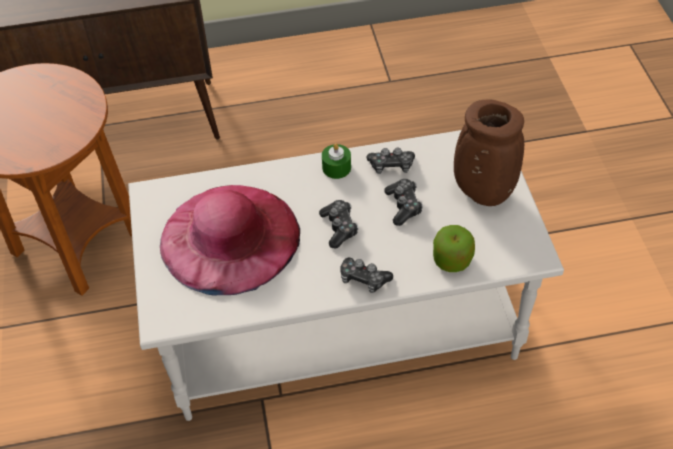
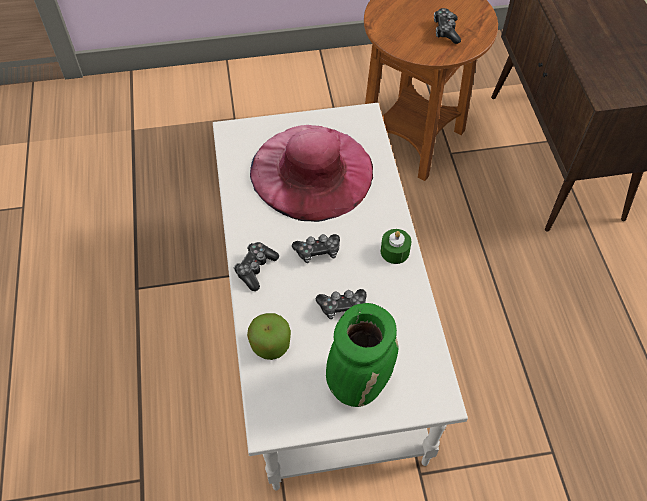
camera: 90 degrees right, 5 degrees up
game controller [366,147,415,174] -> game controller moved to [434,8,461,44]
brown vase [454,99,524,206] -> green vase [326,303,398,407]

